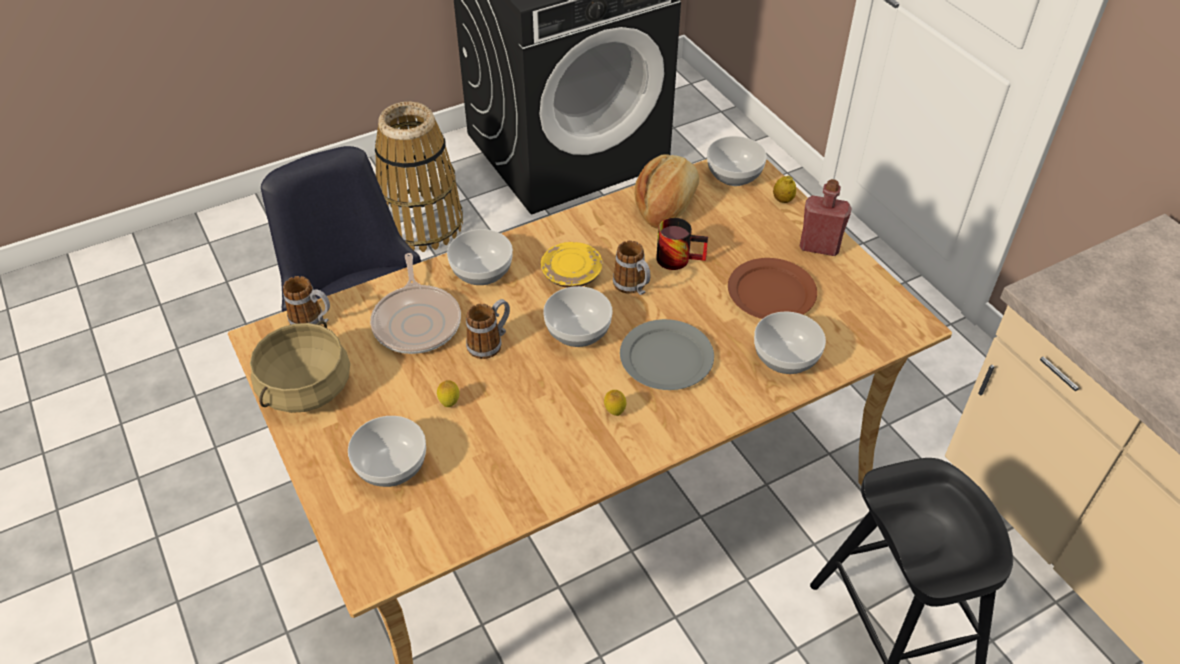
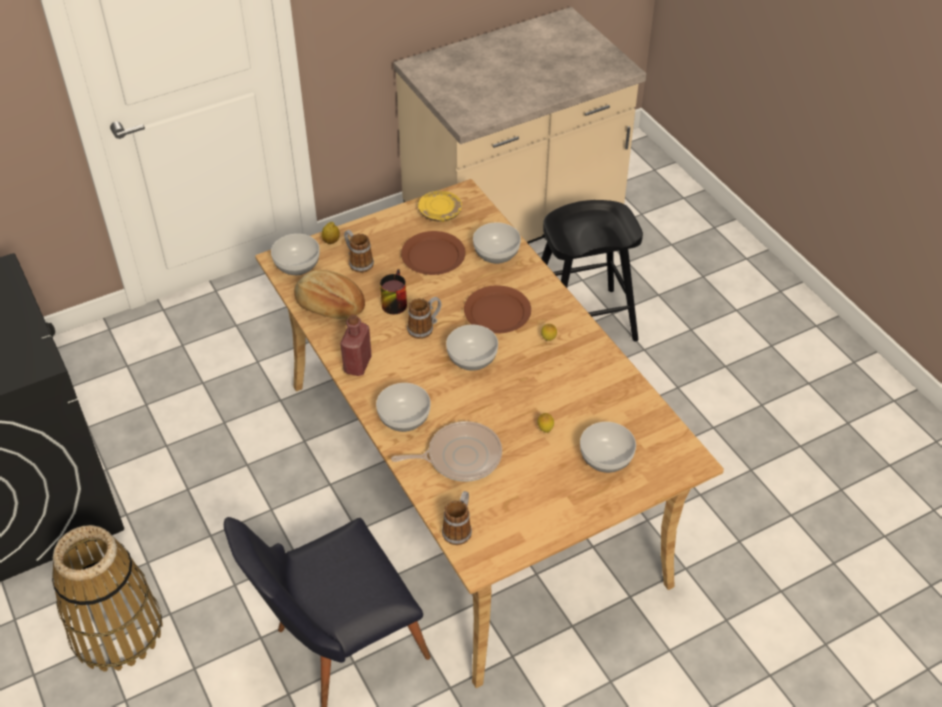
camera: 90 degrees left, 0 degrees up
beige cooking pot [250,321,350,413] -> none
mug [466,299,510,359] -> mug moved to [344,230,374,273]
yellow plate [541,242,603,288] -> yellow plate moved to [418,191,462,222]
grey plate [620,319,714,390] -> brown plate [464,285,531,333]
red bottle [800,179,851,256] -> red bottle moved to [340,314,372,376]

